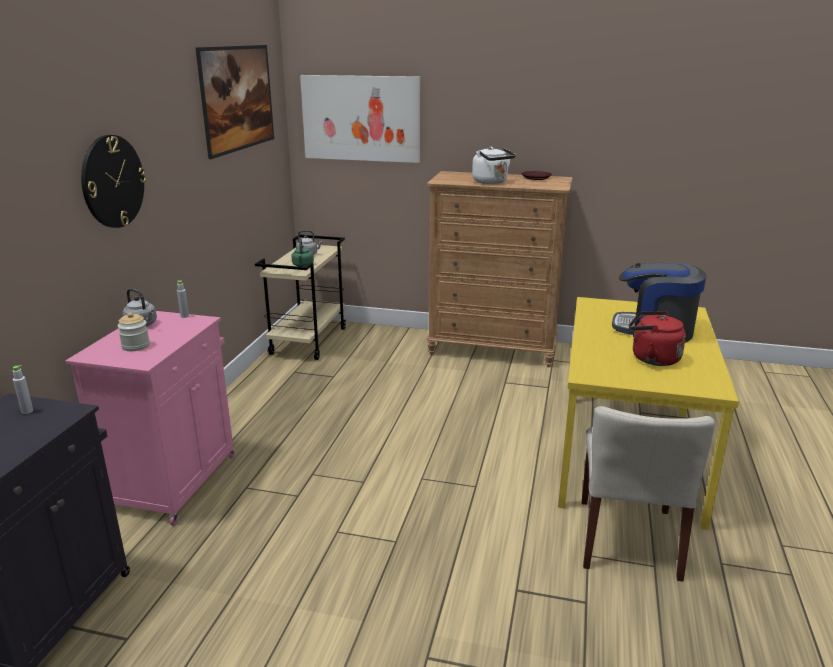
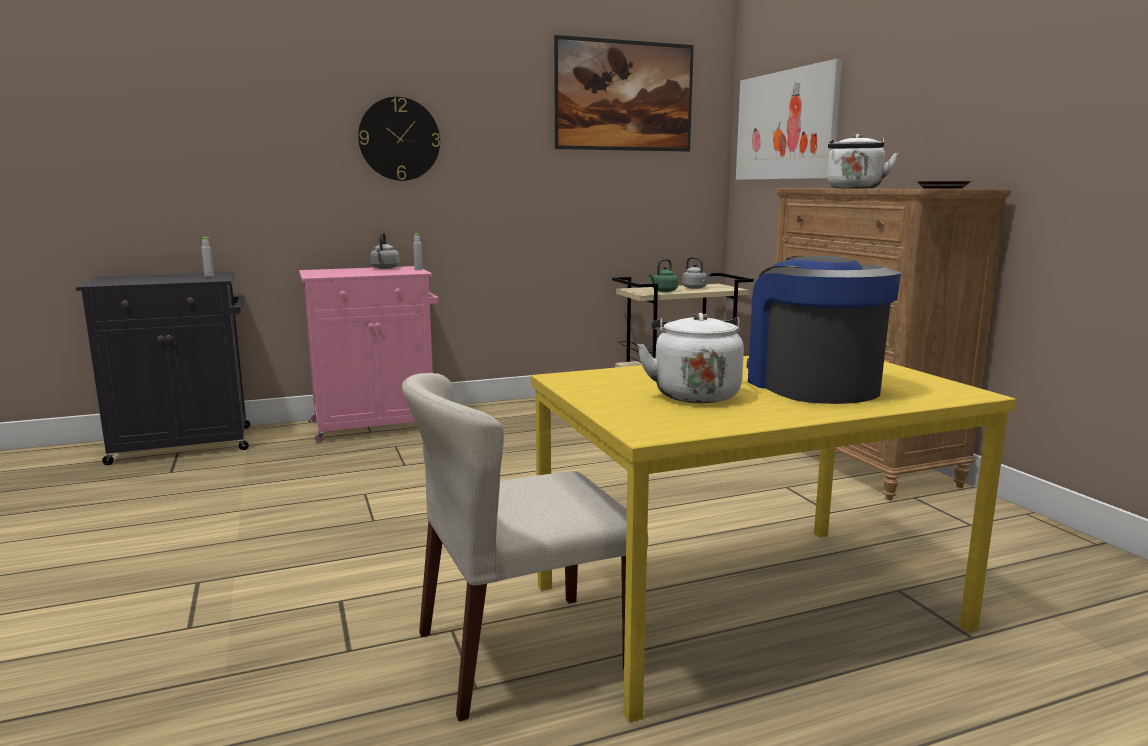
camera: 55 degrees right, 10 degrees down
jar [118,312,150,351] -> none
red kettle [629,311,686,366] -> white kettle [637,313,744,403]

